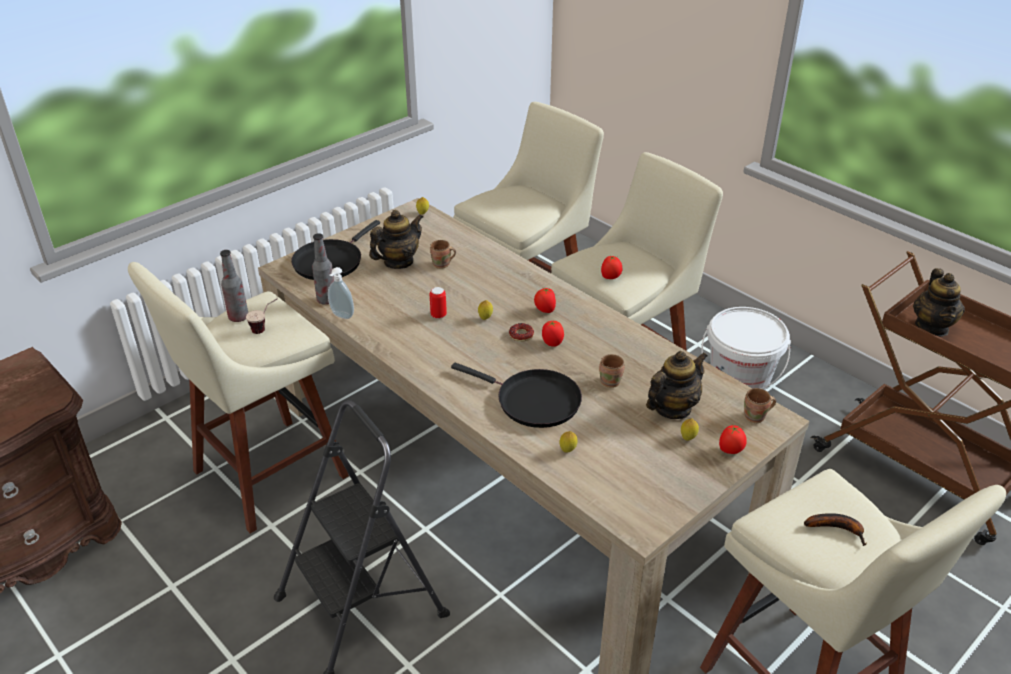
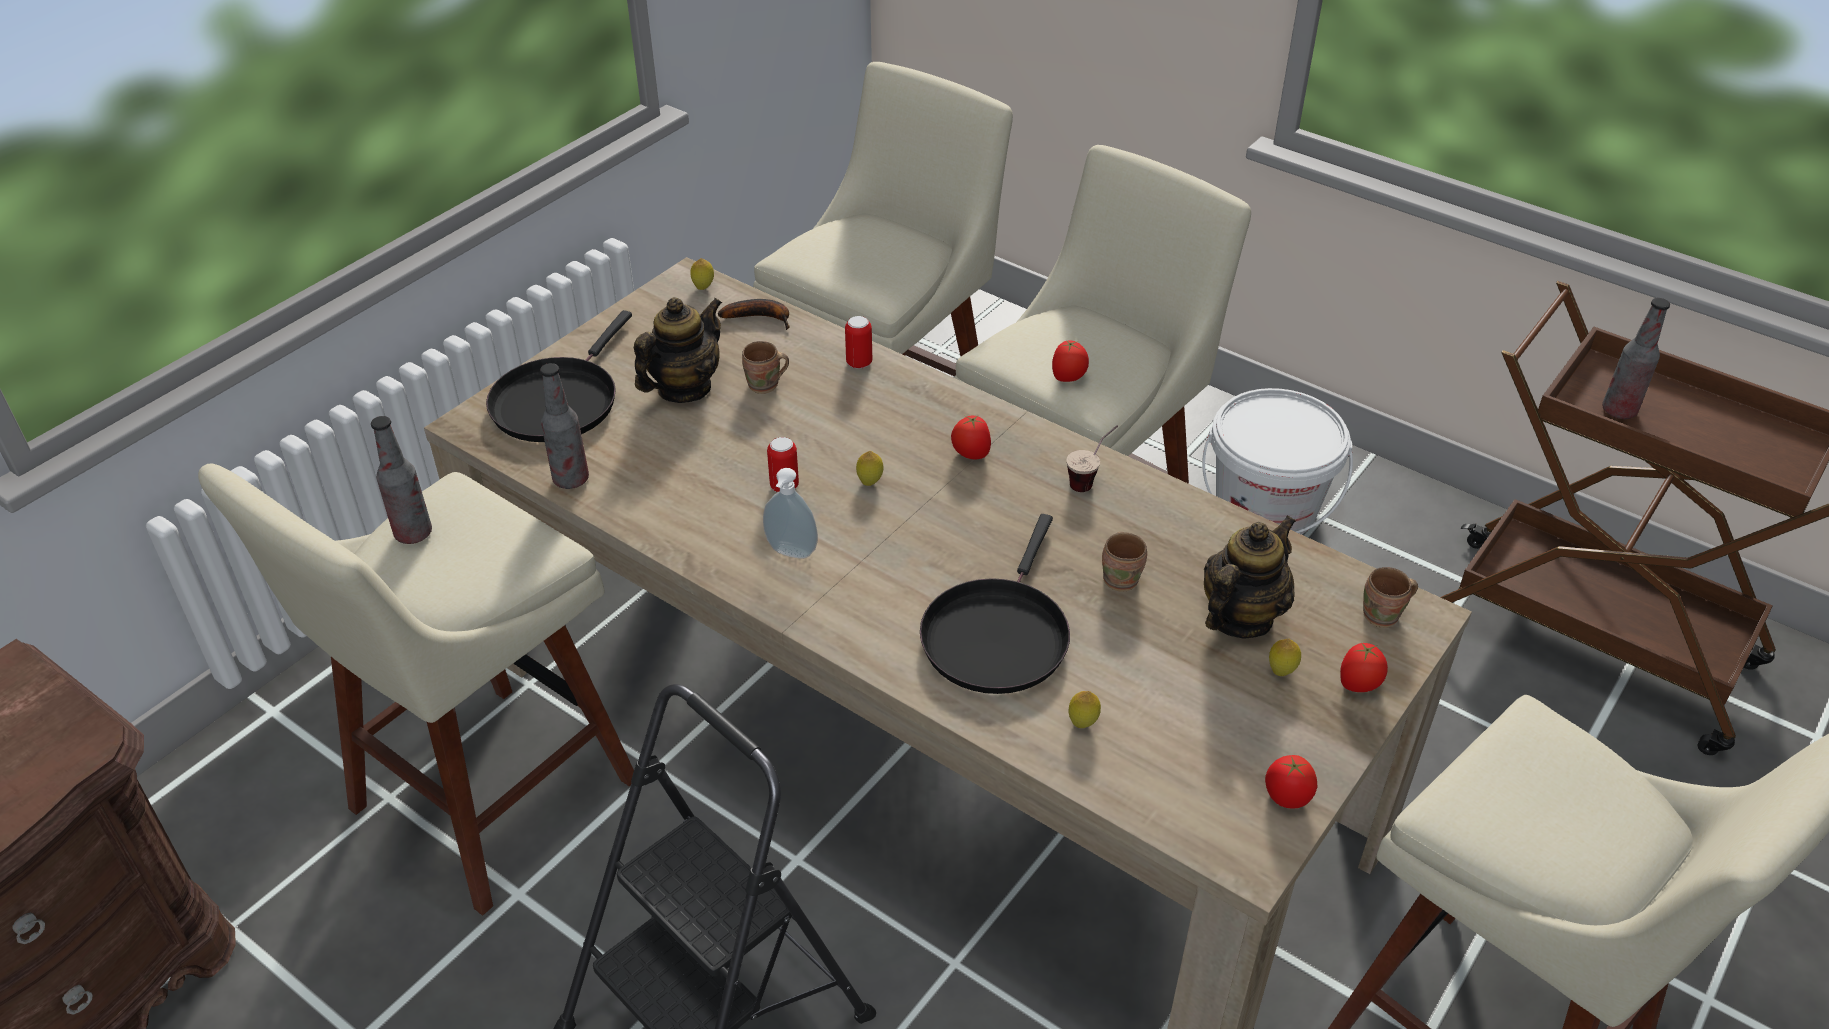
camera: 10 degrees left, 5 degrees up
cup [246,298,278,334] -> cup moved to [1066,425,1118,492]
soap dispenser [328,267,354,319] -> soap dispenser moved to [763,468,818,559]
black frying pan [451,363,582,428] -> black frying pan turned 90 degrees clockwise [920,514,1070,694]
donut [509,323,534,342] -> none
tomato [542,321,564,347] -> tomato moved to [1265,755,1317,808]
banana [804,513,867,546] -> banana moved to [718,299,790,330]
teapot [913,268,965,337] -> bottle [1602,298,1670,419]
none -> can [845,316,872,369]

